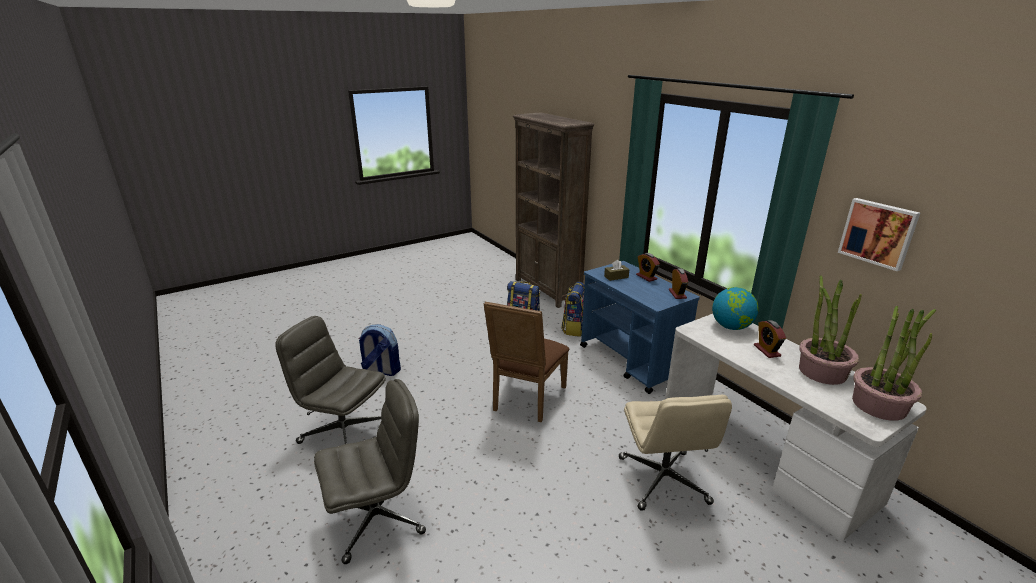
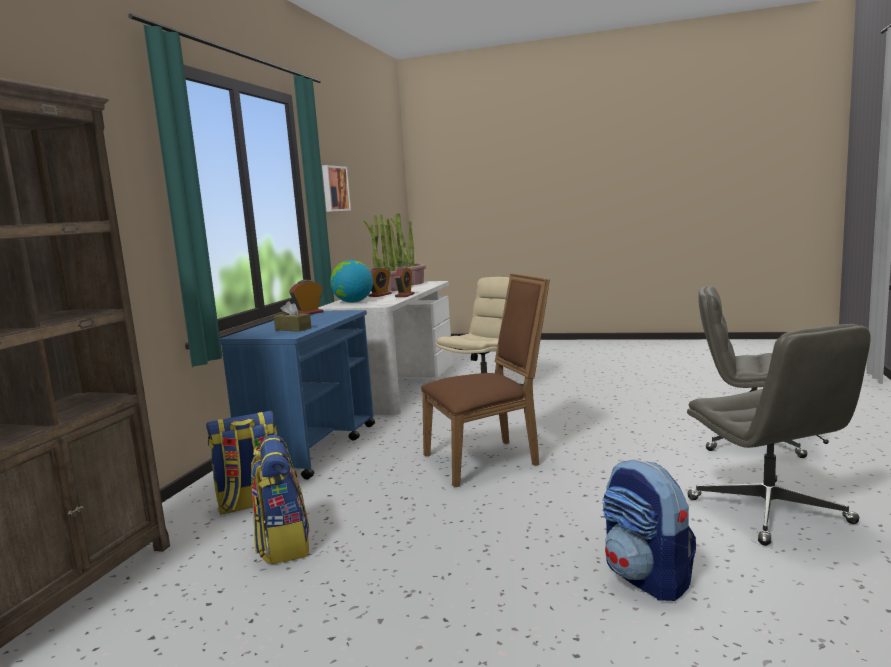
camera: 130 degrees left, 15 degrees down
alarm clock [636,253,660,282] -> alarm clock moved to [395,266,415,297]

